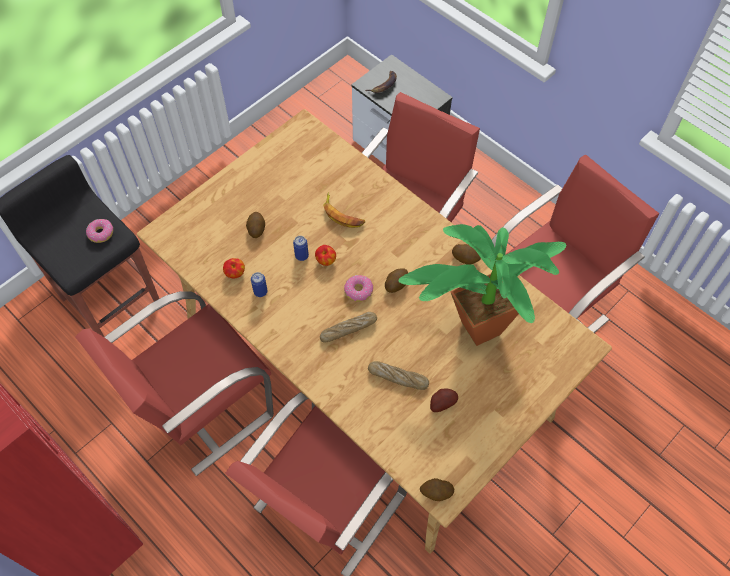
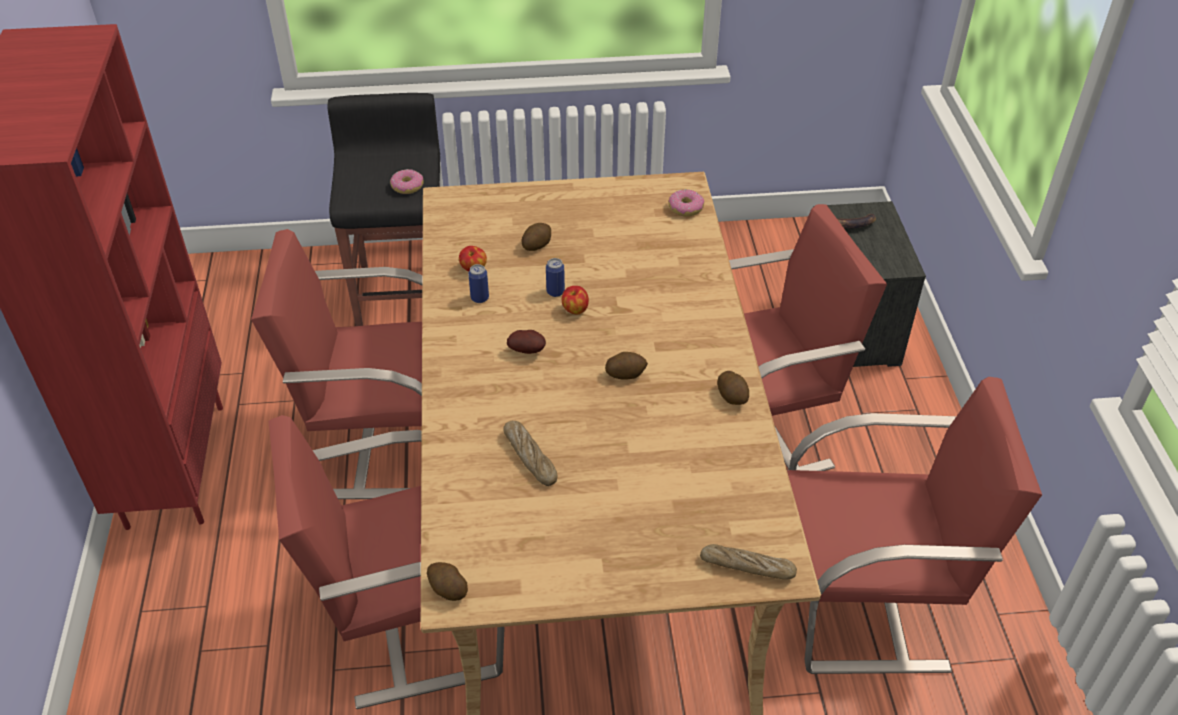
camera: 40 degrees right, 15 degrees down
bread [320,312,377,342] -> bread moved to [700,544,797,580]
banana [323,192,366,228] -> none
donut [344,275,373,302] -> donut moved to [668,189,704,217]
potted plant [398,224,566,346] -> none
potato [430,389,458,412] -> potato moved to [507,330,546,354]

